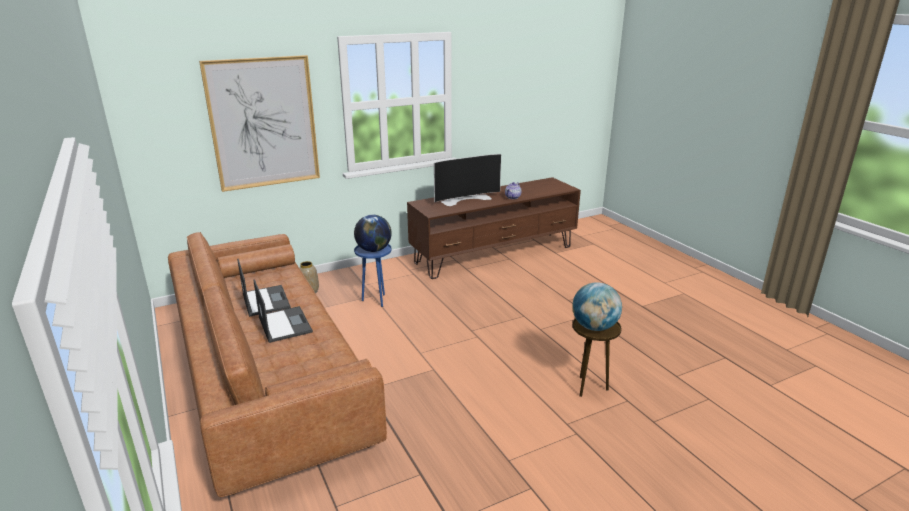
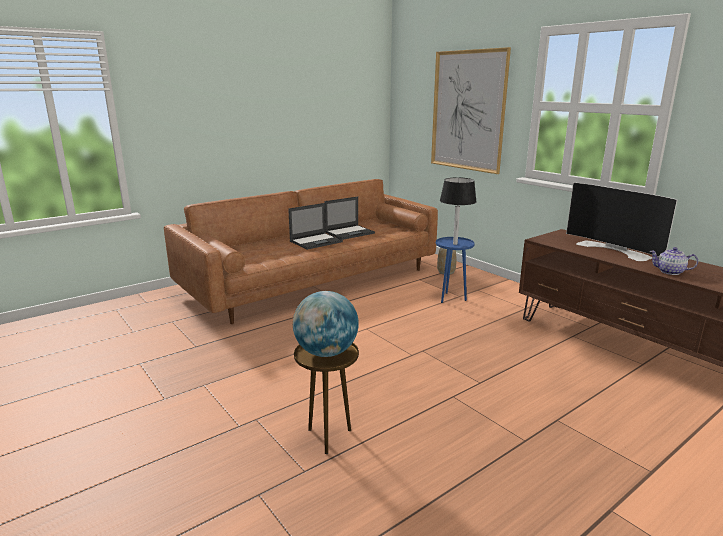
camera: 80 degrees right, 5 degrees down
globe [354,215,392,252] -> black table lamp [440,177,477,245]

